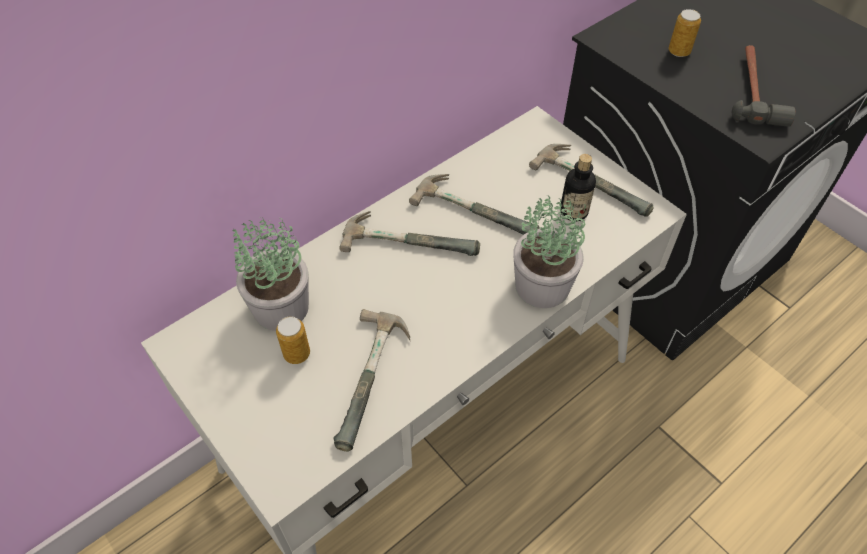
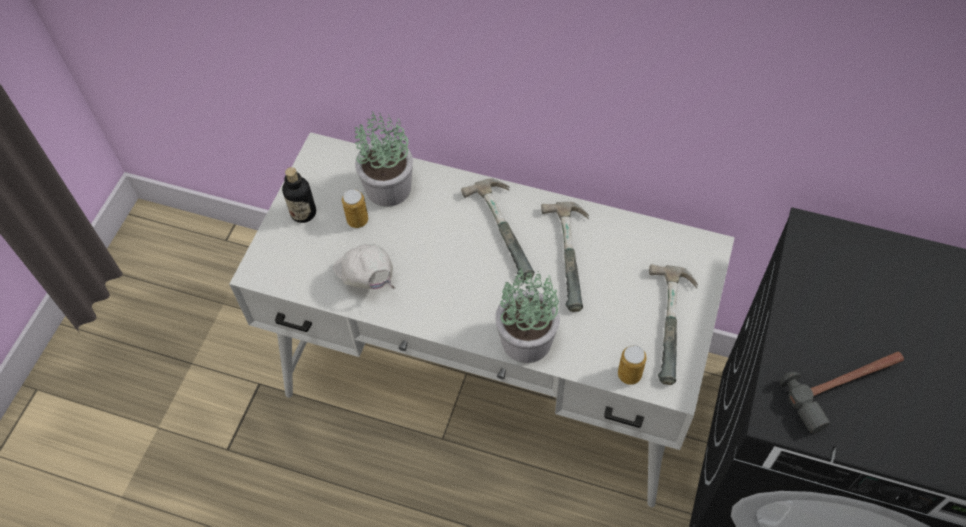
camera: 60 degrees right, 5 degrees up
hammer [333,309,410,452] -> white cap [333,244,396,290]
bottle [561,154,596,222] -> bottle moved to [282,167,316,223]
can [669,9,701,57] -> can moved to [618,345,647,385]

